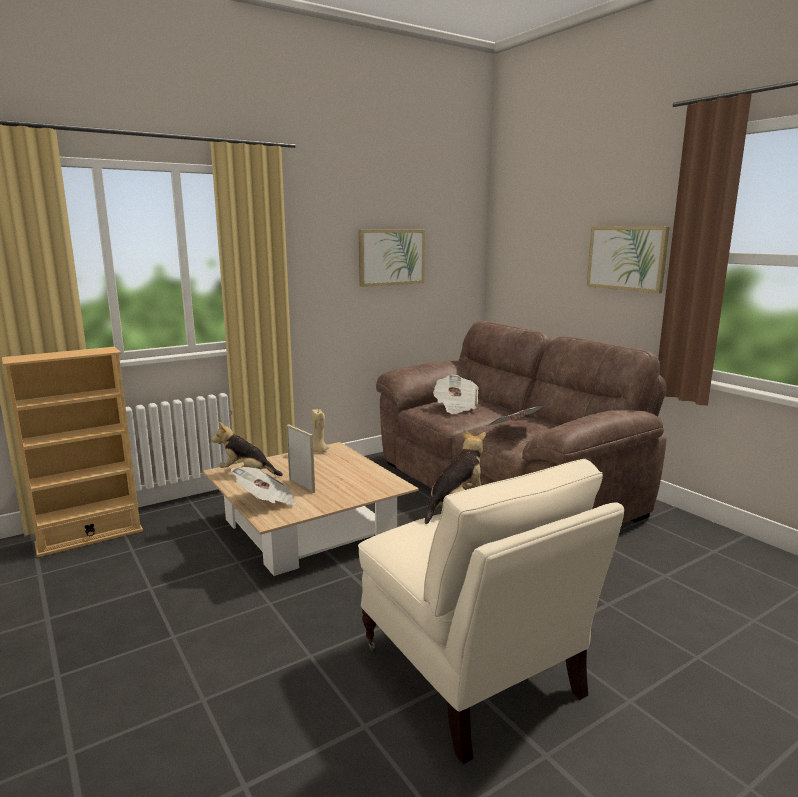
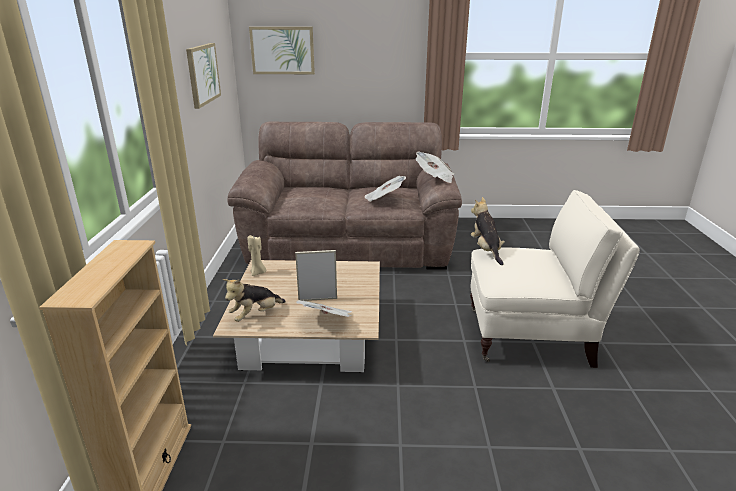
camera: 55 degrees left, 10 degrees up
newspaper [433,375,479,414] -> newspaper moved to [416,152,454,183]
picture [587,226,670,293] -> picture moved to [249,27,315,74]

